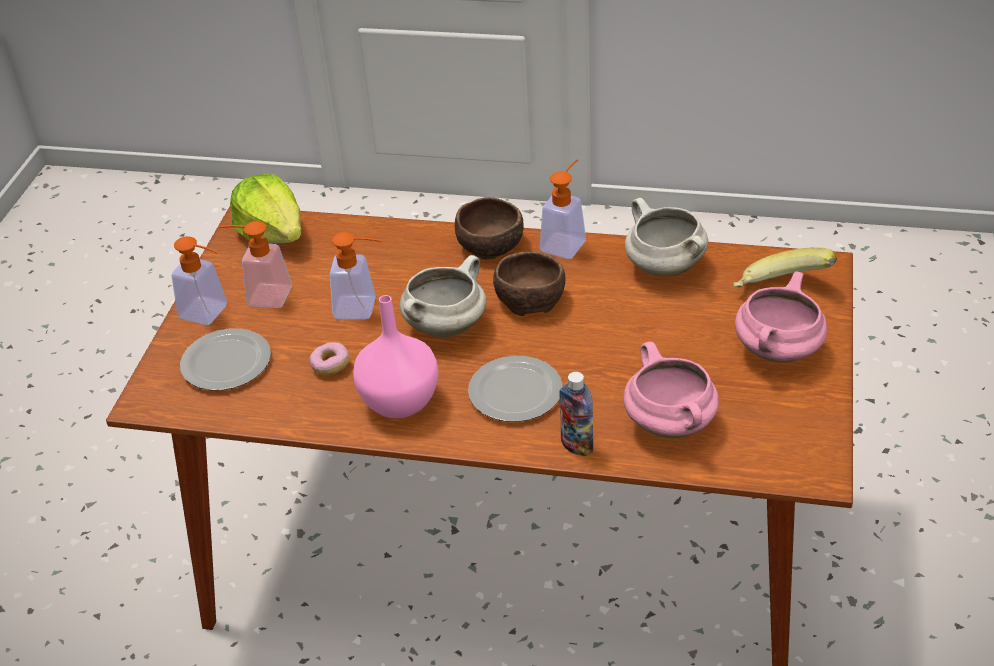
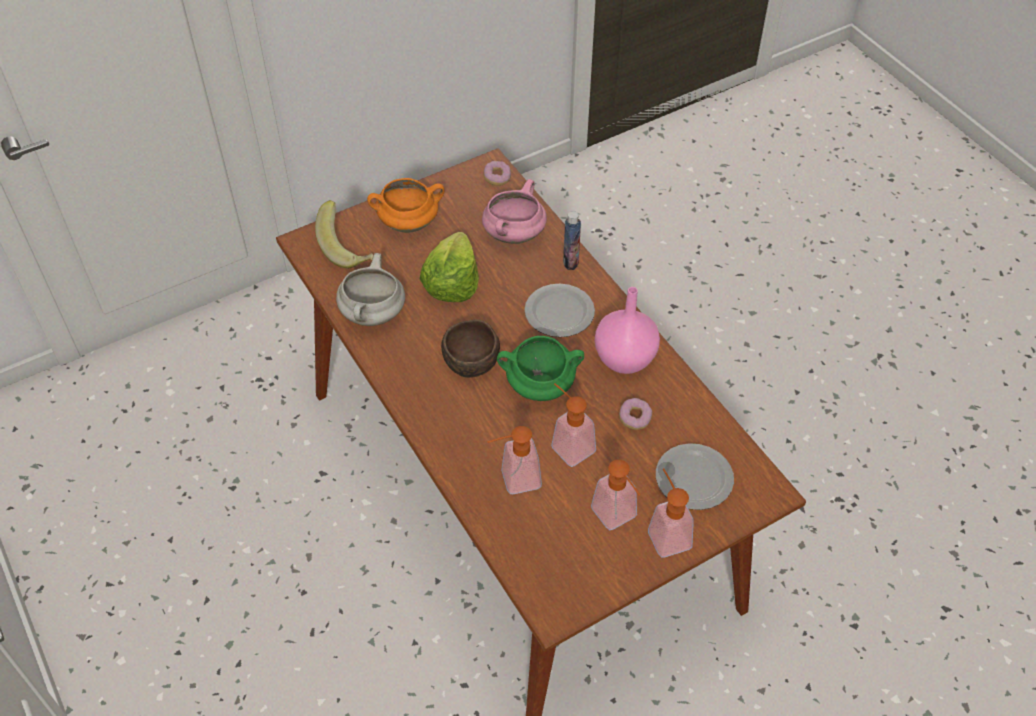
camera: 135 degrees left, 10 degrees up
lettuce [230,174,301,244] -> lettuce moved to [420,232,479,302]
white cooking pot [400,255,486,337] -> green cooking pot [497,336,584,401]
brown bowl [455,197,524,260] -> none
soap dispenser [539,159,586,259] -> soap dispenser moved to [487,426,542,494]
pink cooking pot [735,271,827,363] -> orange cooking pot [367,178,444,233]
none -> donut [483,161,511,186]

